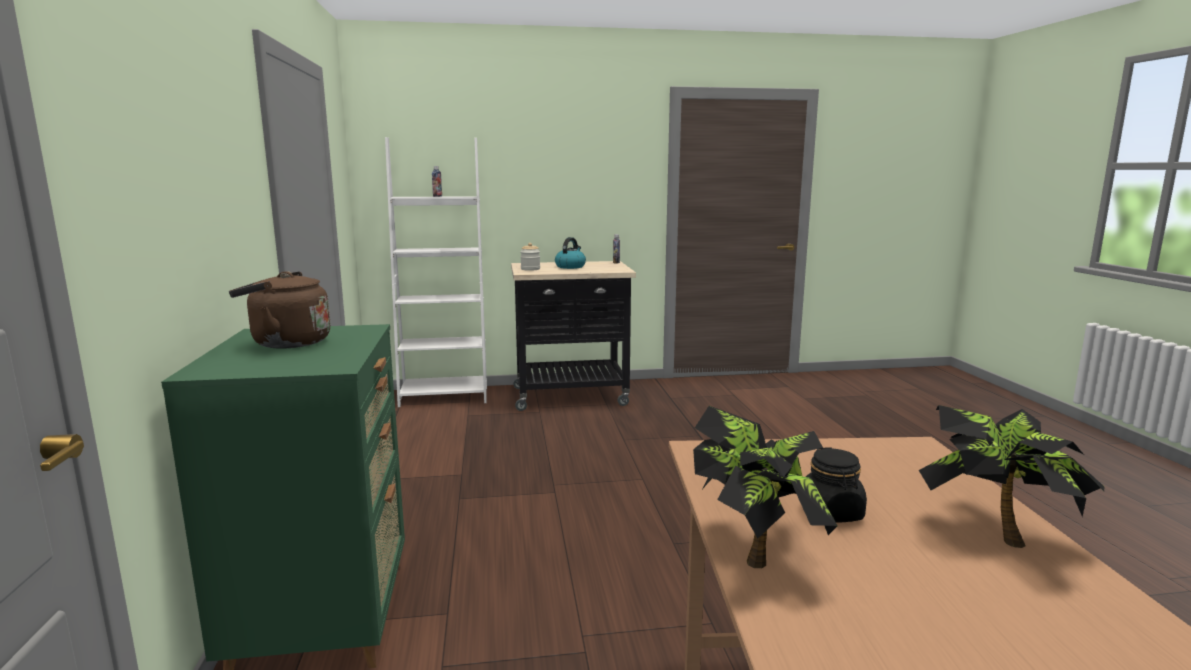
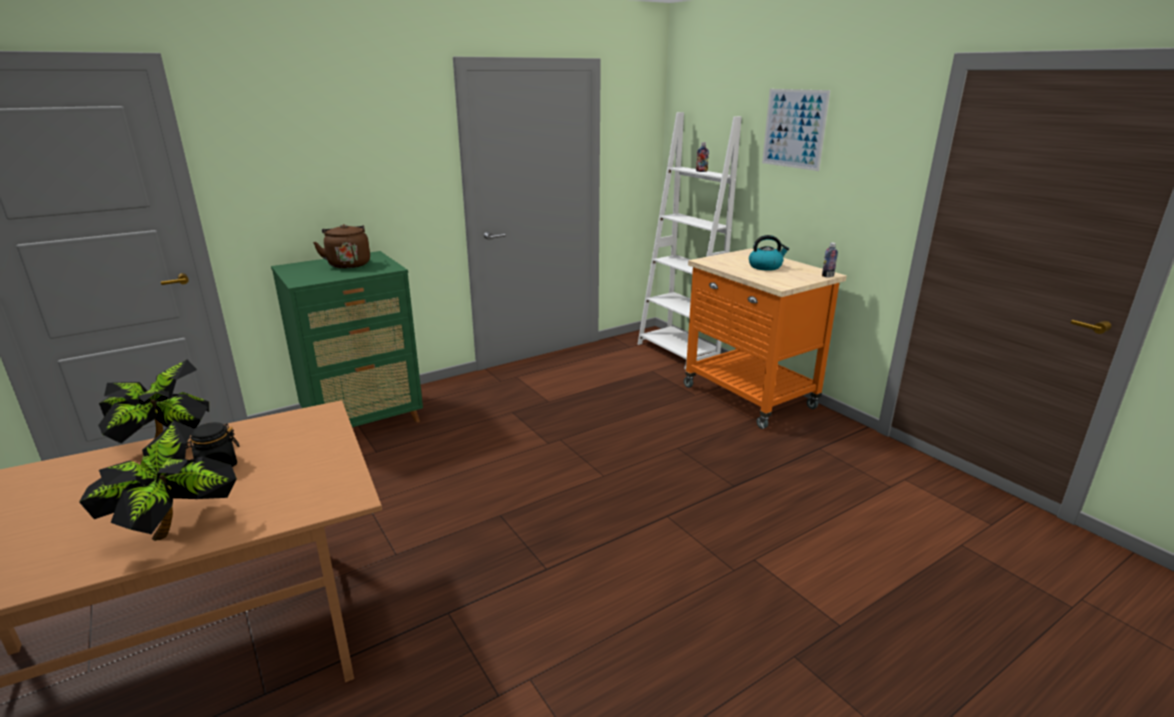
camera: 65 degrees right, 10 degrees up
black cart [511,261,636,411] -> orange cart [684,249,847,429]
jar [520,243,540,271] -> none
none -> picture [762,89,830,171]

